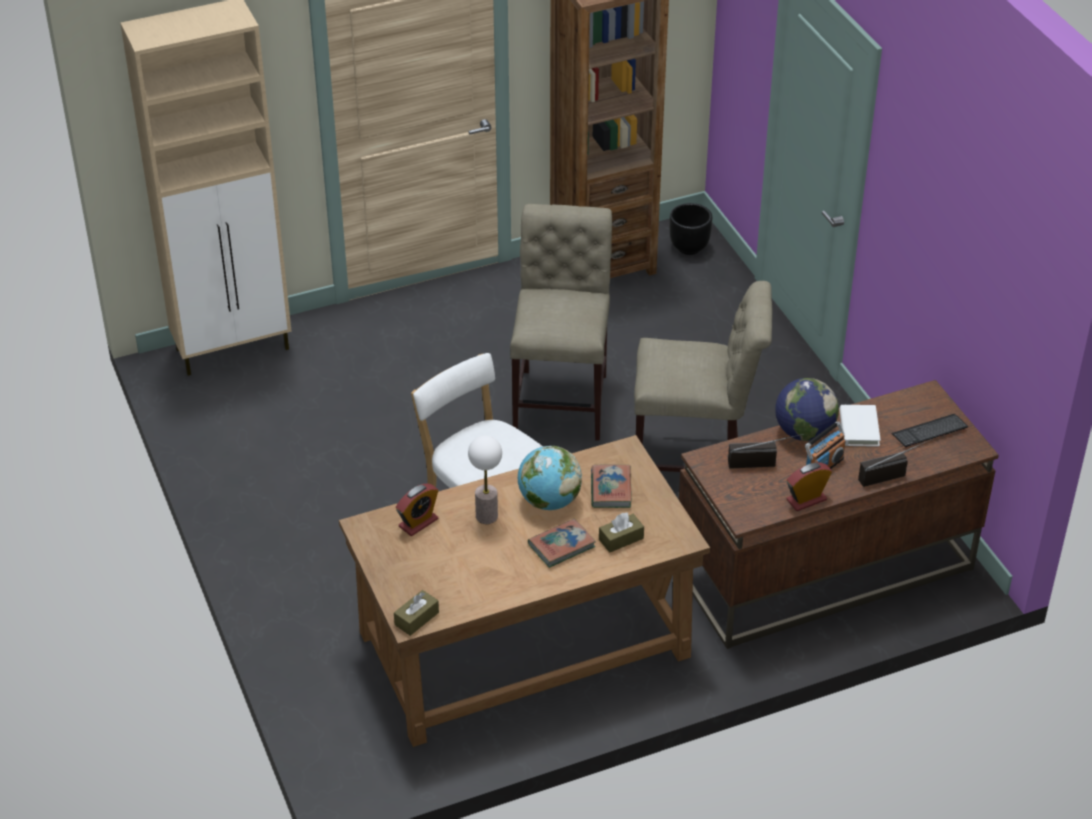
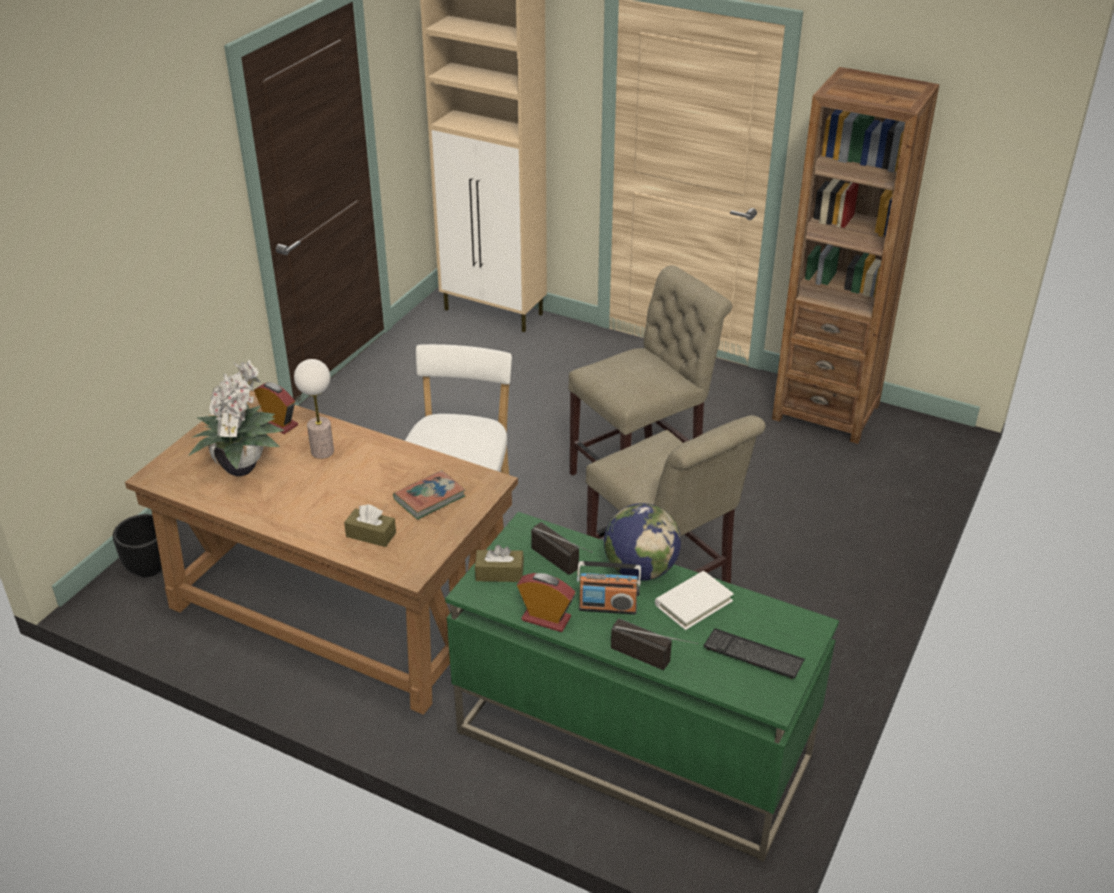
camera: 50 degrees right, 5 degrees down
brown tissue box [394,590,439,636] -> brown tissue box moved to [475,545,524,582]
alarm clock [396,484,439,536] -> alarm clock turned 150 degrees counterclockwise [254,382,298,434]
globe [518,446,582,510] -> none
book [528,518,596,568] -> none
black planter [669,203,712,255] -> black planter moved to [113,514,162,577]
brown desk [679,380,999,649] -> green desk [445,512,839,862]
none -> potted plant [188,360,285,476]

